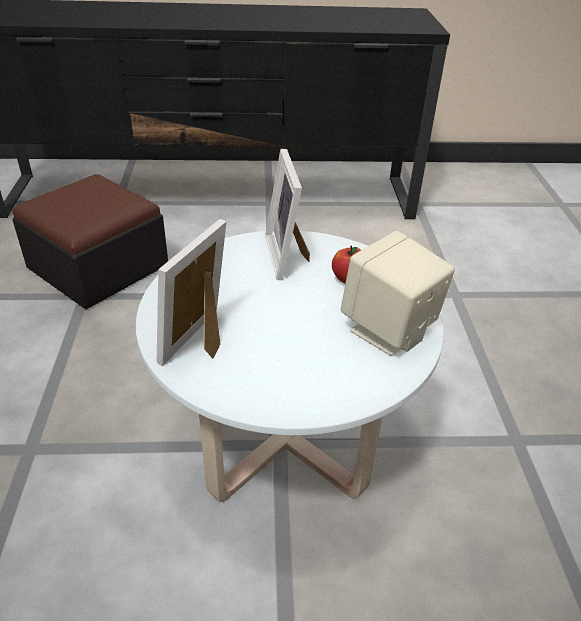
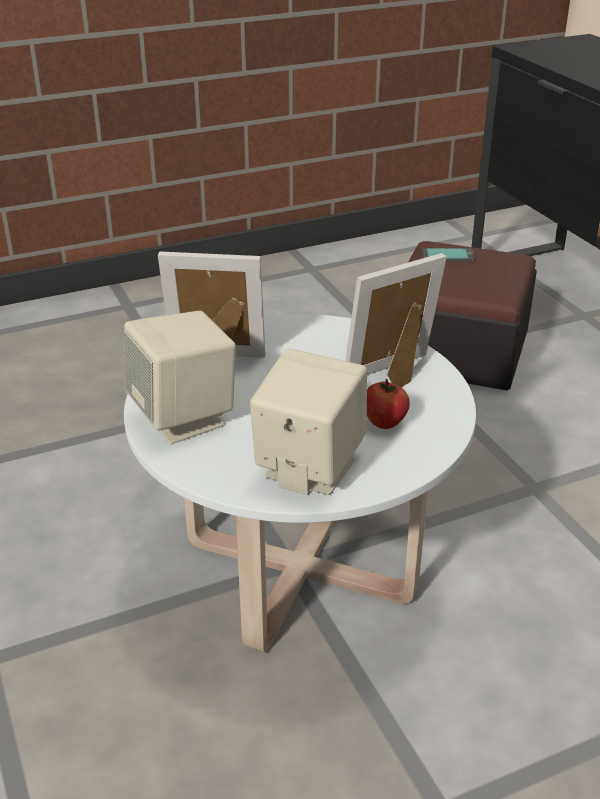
camera: 70 degrees right, 5 degrees down
none -> beige speaker [124,311,236,444]
none -> phone [423,248,475,262]

